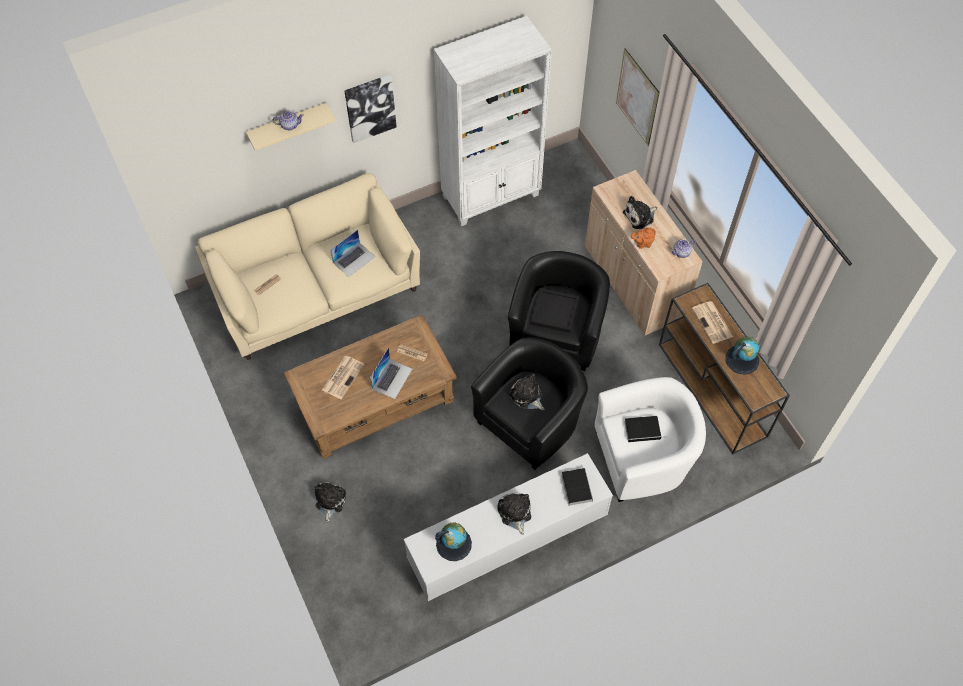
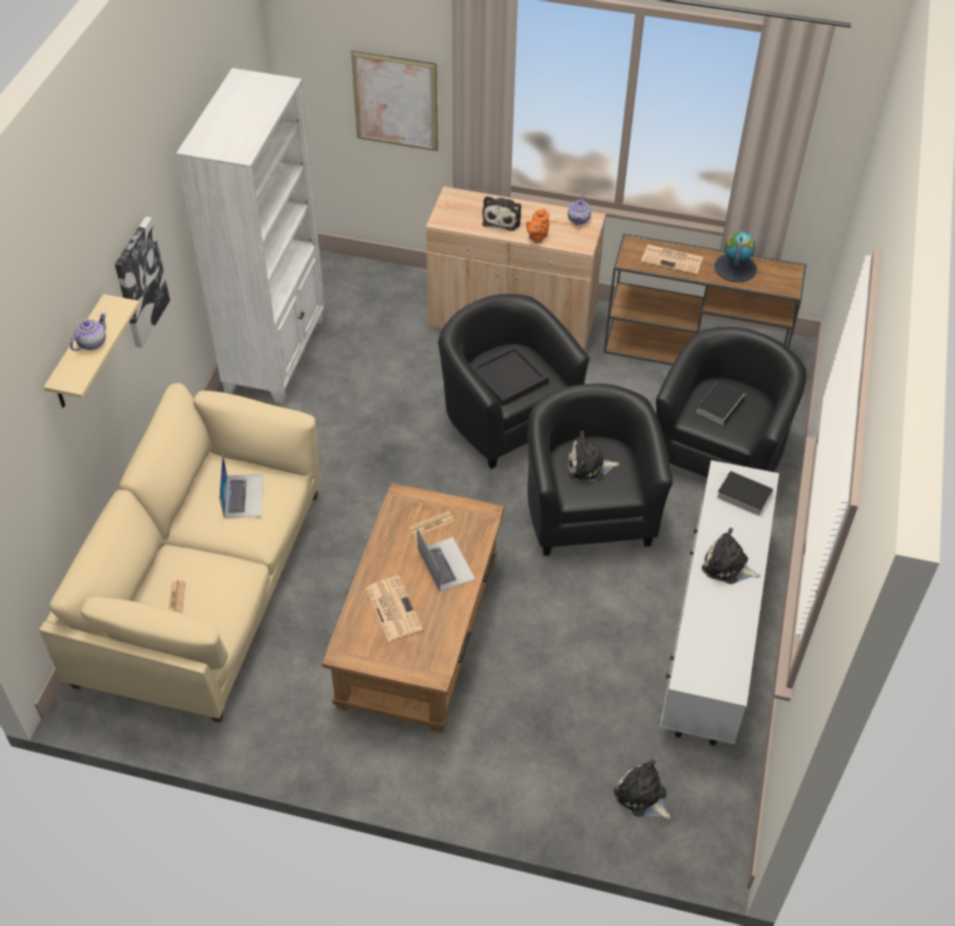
camera: 50 degrees left, 10 degrees down
plush toy [314,482,346,522] -> plush toy moved to [614,759,671,819]
globe [435,522,472,561] -> none
white armchair [595,377,706,502] -> black armchair [656,327,807,478]

